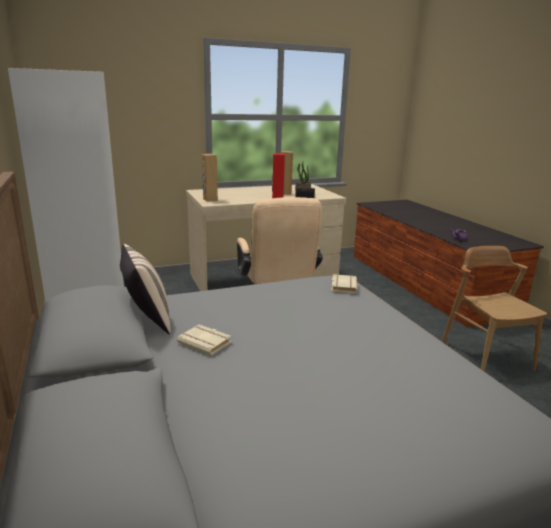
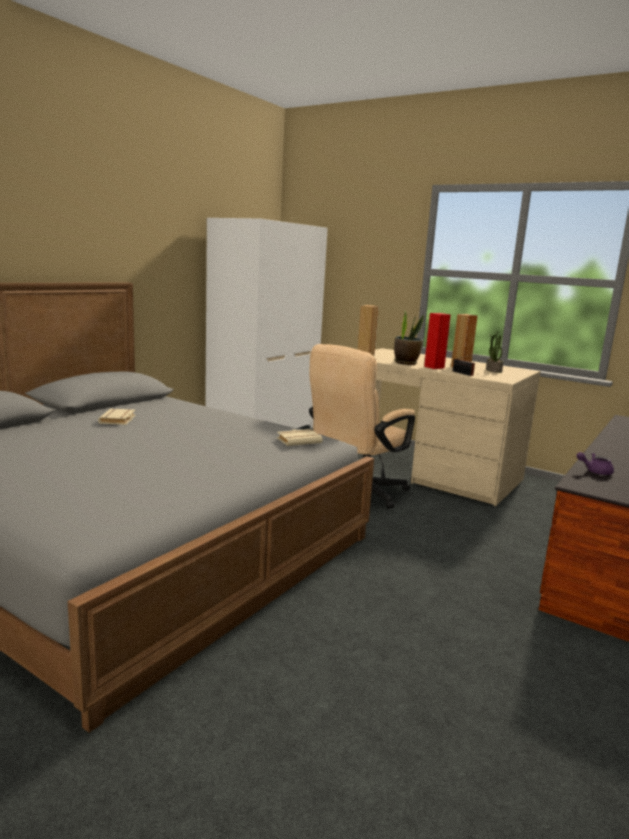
camera: 55 degrees right, 5 degrees down
beige pillow [120,244,171,334] -> none
brown chair [442,246,547,371] -> none
none -> potted plant [394,311,424,365]

